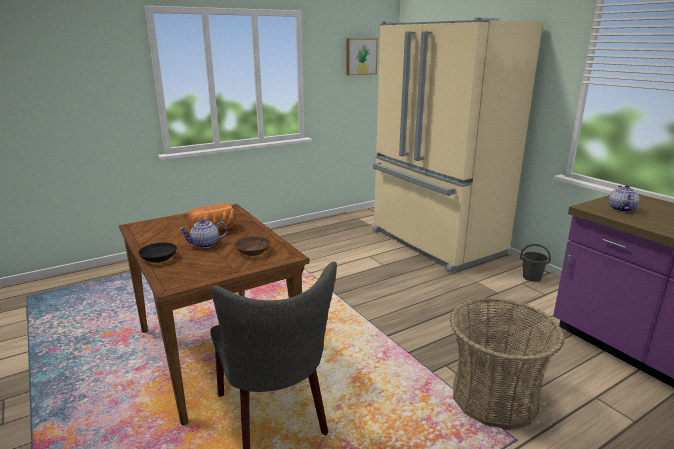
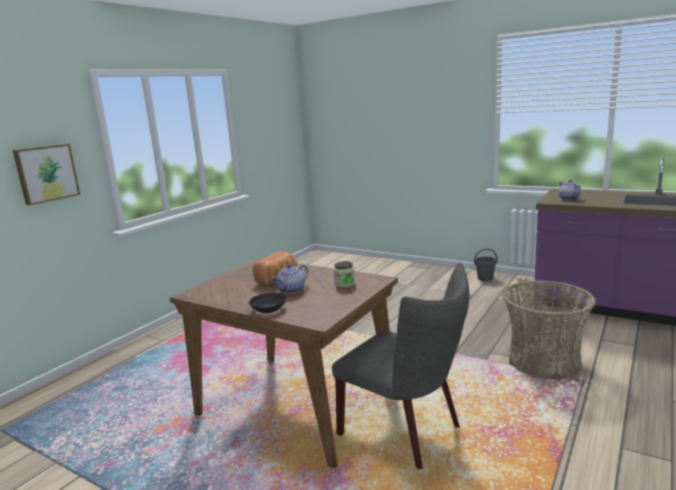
camera: 25 degrees left, 5 degrees down
brown bowl [235,237,271,256] -> jar [334,261,355,288]
picture [346,38,378,75] -> picture moved to [13,144,80,205]
beige fridge [372,18,543,273] -> none

